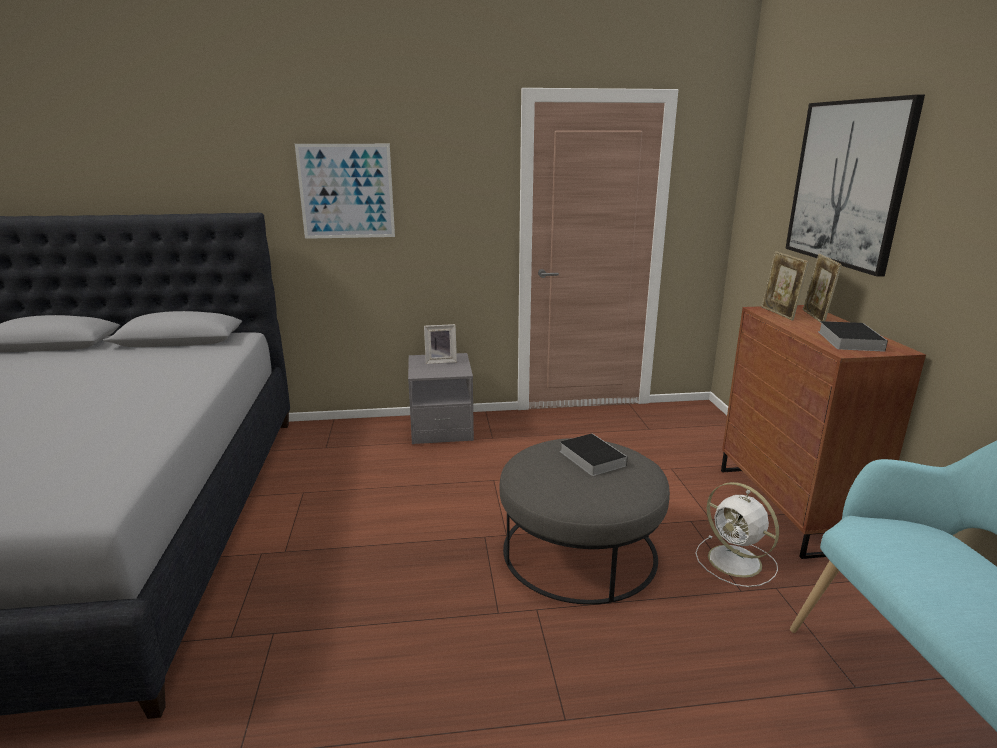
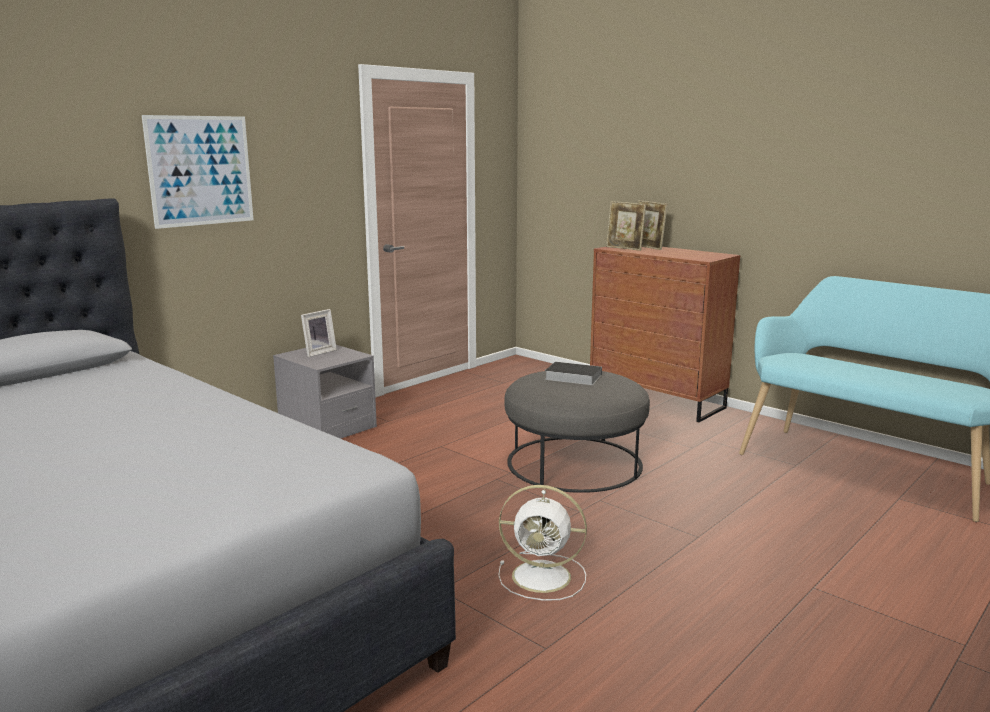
camera: 40 degrees left, 5 degrees down
white fan [695,482,779,587] -> white fan moved to [498,485,587,601]
picture [785,94,925,277] -> none
book [818,321,888,352] -> none

